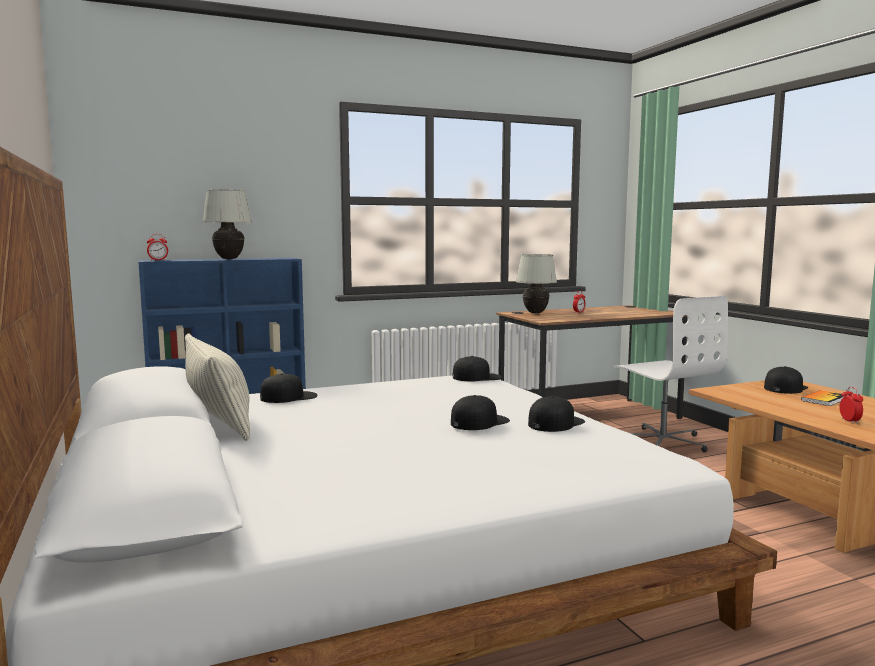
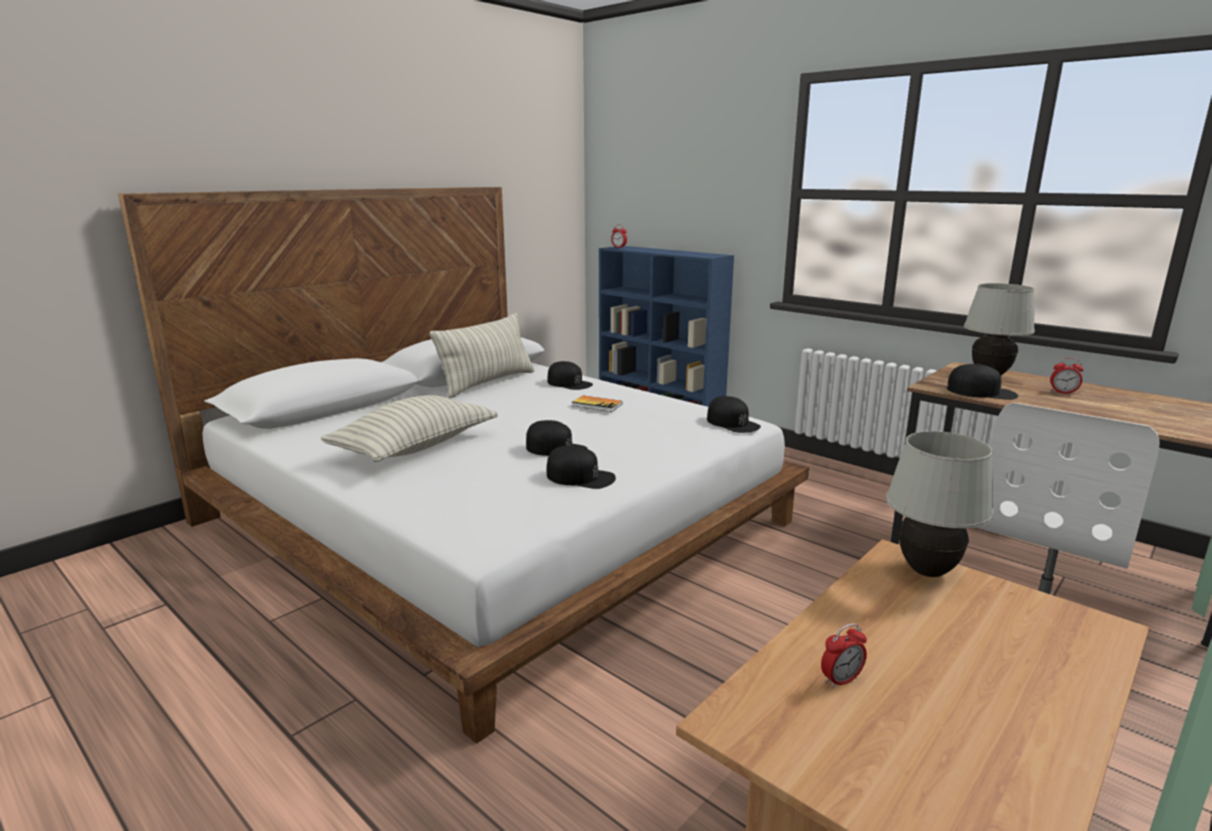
camera: 65 degrees right, 10 degrees up
white table lamp [202,189,252,259] -> white table lamp moved to [886,431,994,577]
black cap [764,366,808,394] -> black cap moved to [947,364,1018,400]
book [801,390,843,406] -> book moved to [571,395,623,412]
none -> pillow [320,395,497,462]

